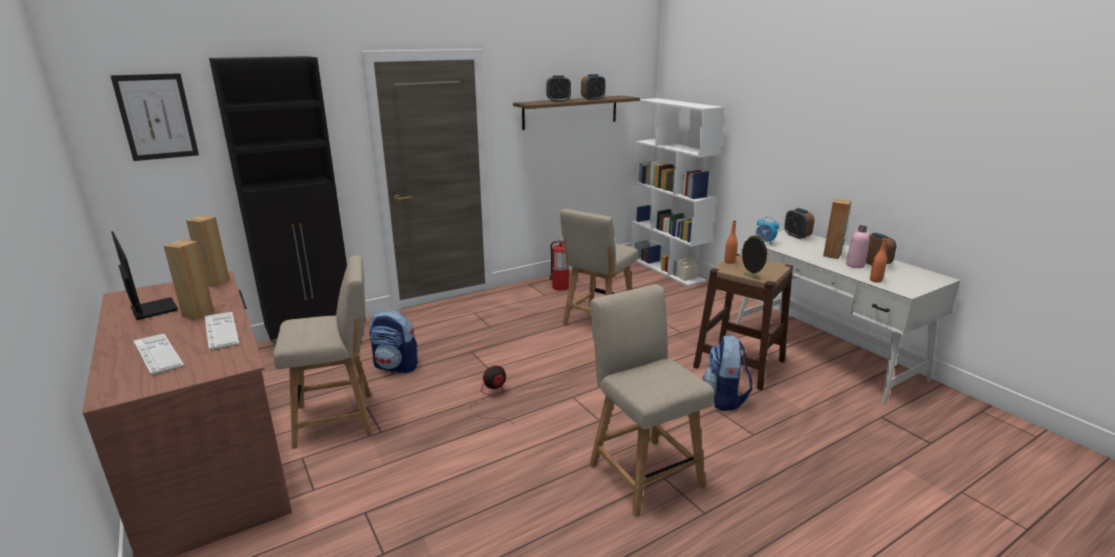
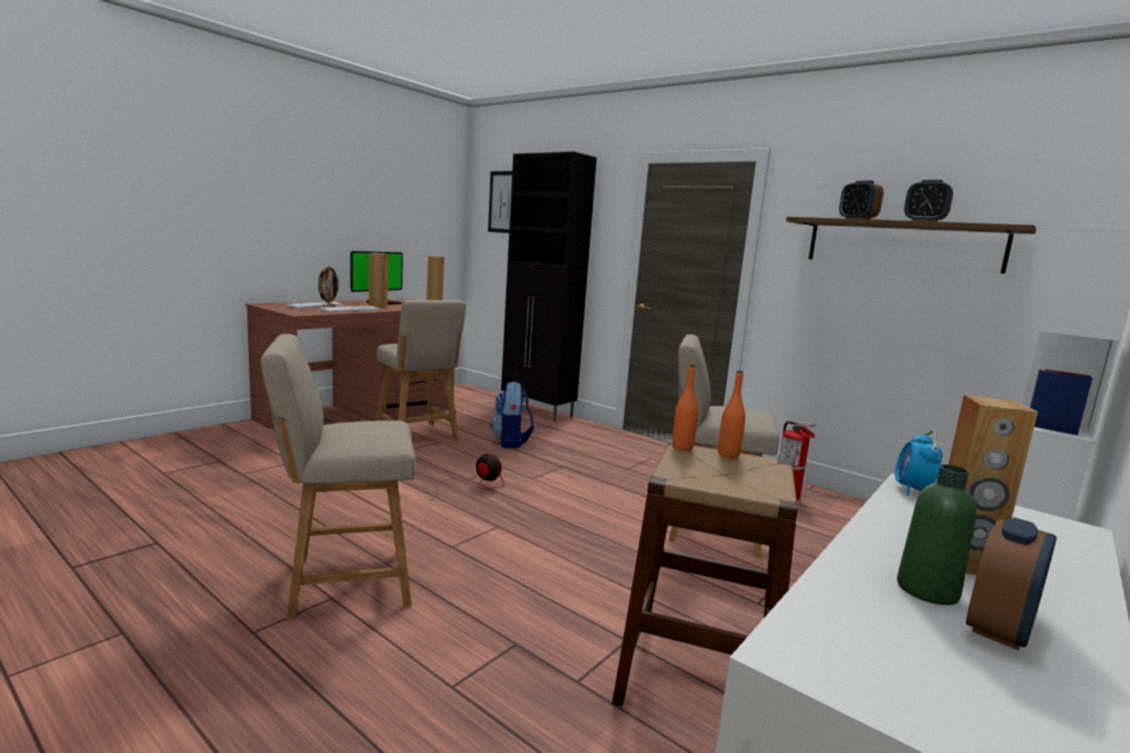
camera: 70 degrees right, 10 degrees down
beige chair [589,284,714,518] -> beige chair turned 150 degrees counterclockwise [261,334,416,619]
backpack [703,335,753,411] -> none
picture frame [741,234,769,280] -> picture frame moved to [318,266,340,307]
alarm clock [784,208,815,239] -> none
pink bottle [846,225,869,268] -> green bottle [897,464,976,605]
orange bottle [870,236,887,283] -> orange bottle moved to [672,364,698,451]

